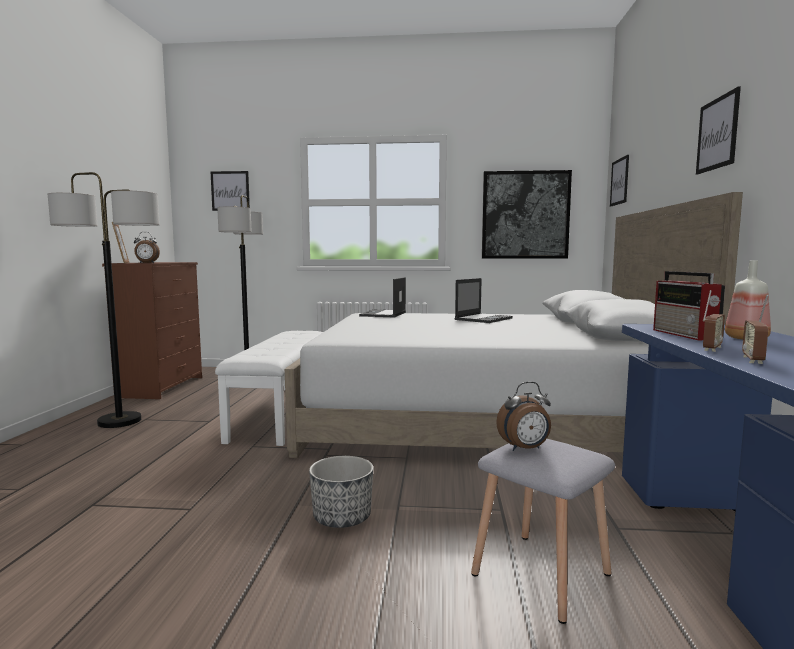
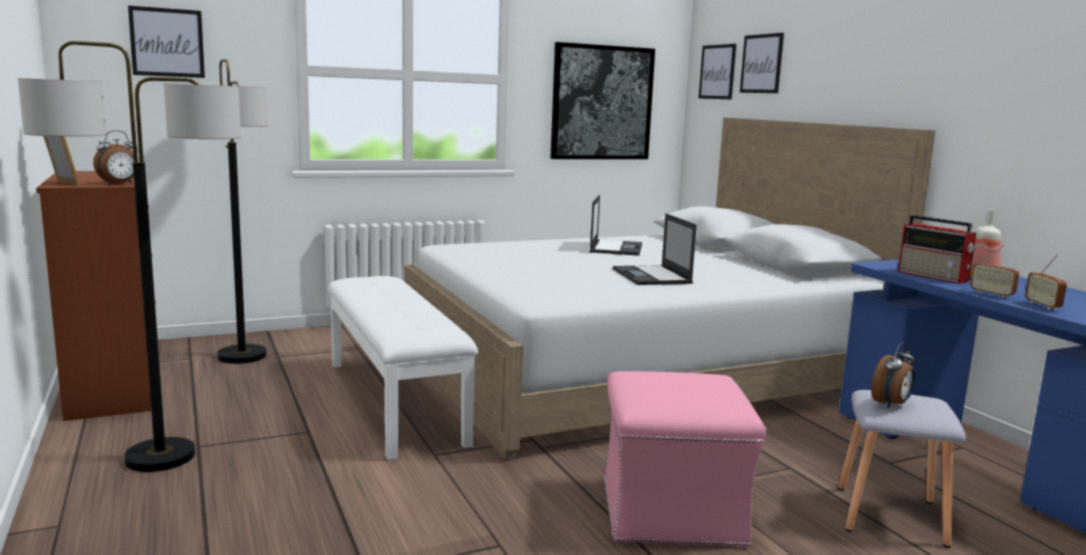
camera: 30 degrees left, 5 degrees up
planter [309,456,373,528] -> pink ottoman [604,371,766,547]
laptop [359,277,406,318] -> laptop moved to [613,213,697,285]
picture [696,87,741,174] -> picture moved to [740,33,784,93]
radio [703,290,725,352] -> radio turned 135 degrees clockwise [970,244,1019,298]

